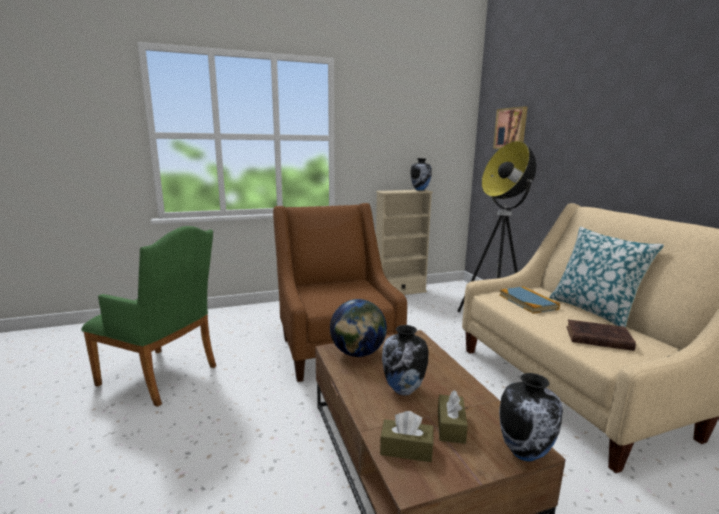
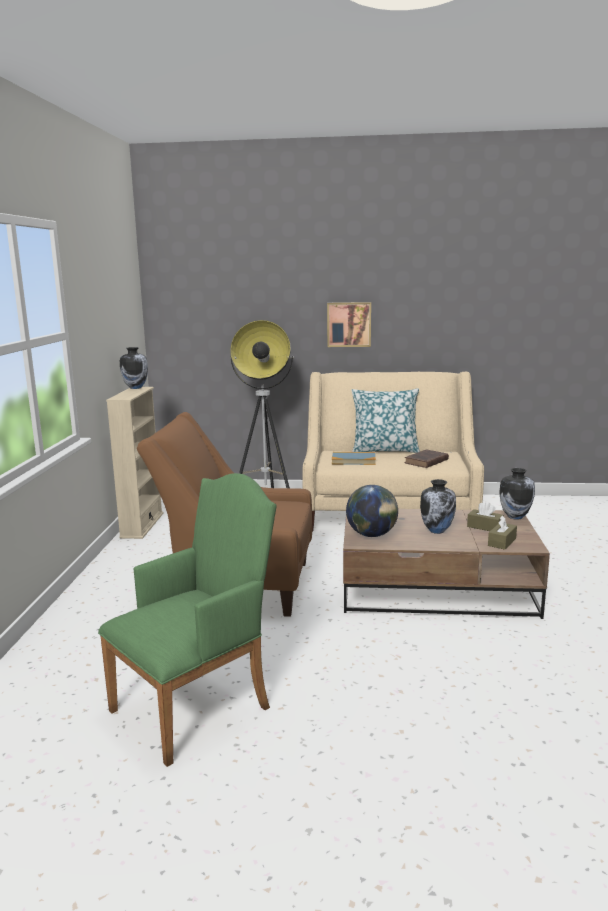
camera: 65 degrees left, 0 degrees up
picture [493,106,528,149] -> picture moved to [327,302,371,347]

